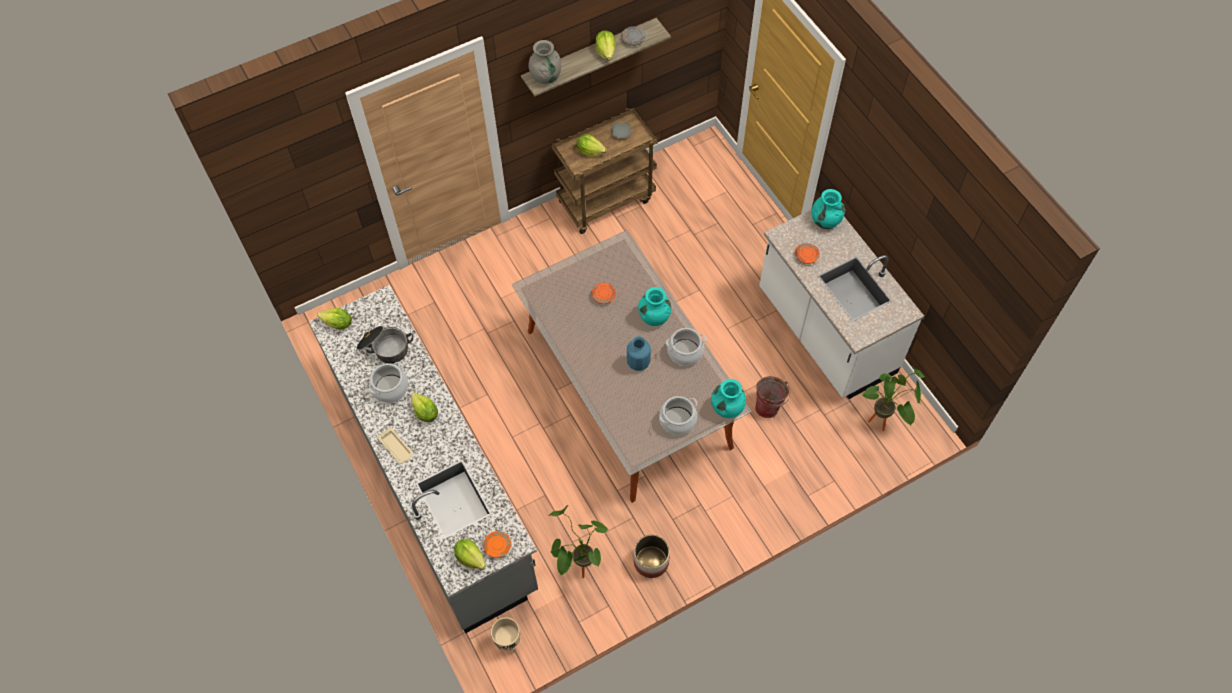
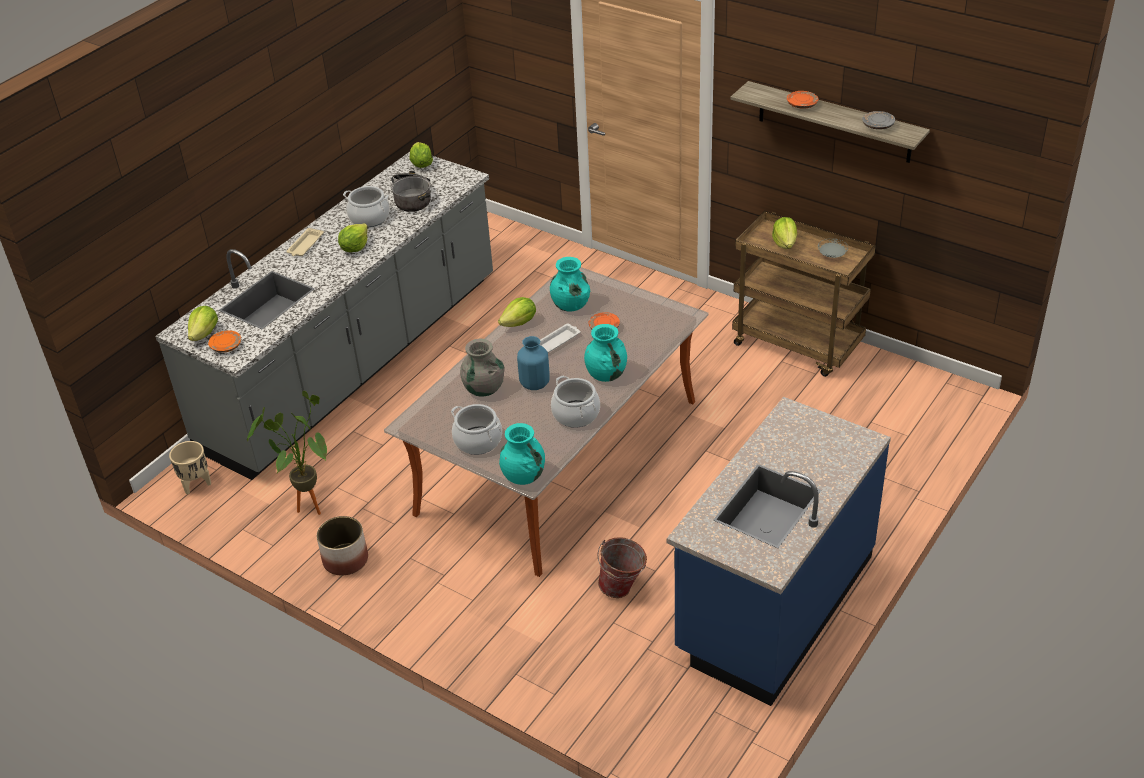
camera: 65 degrees right, 20 degrees down
grey vase [528,40,561,84] -> grey vase moved to [460,339,505,397]
lettuce [595,30,616,60] -> lettuce moved to [498,297,536,327]
white counter [759,209,924,399] -> blue counter [667,397,891,706]
orange plate [795,243,820,264] -> orange plate moved to [787,91,819,109]
turquoise vase [812,189,845,229] -> turquoise vase moved to [550,257,590,312]
potted plant [861,366,925,431] -> none
none -> white tray [539,324,581,353]

